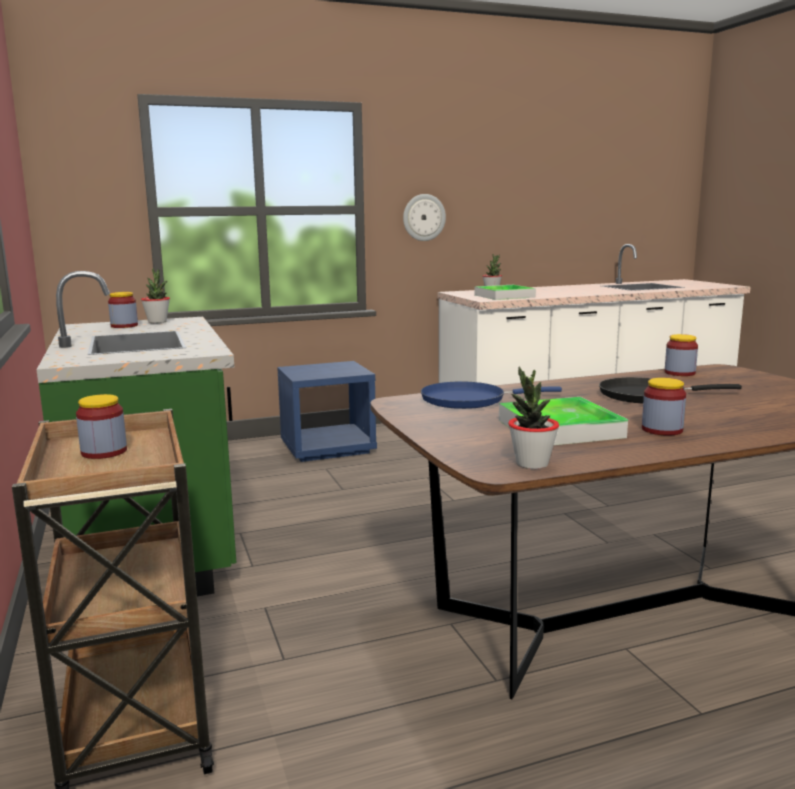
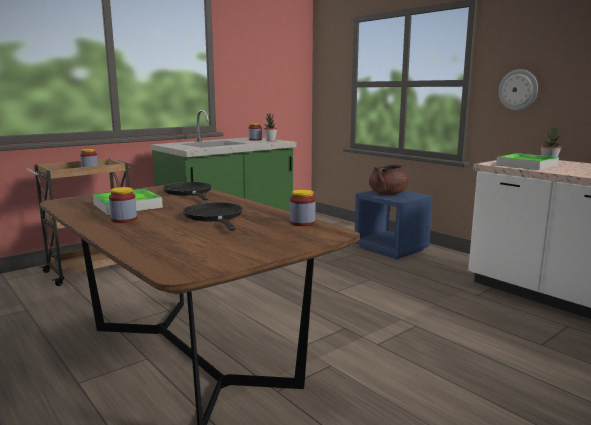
camera: 70 degrees right, 0 degrees up
blue frying pan [421,382,562,409] -> black frying pan [163,182,211,200]
potted plant [508,366,559,469] -> none
none -> brown cooking pot [369,164,409,195]

